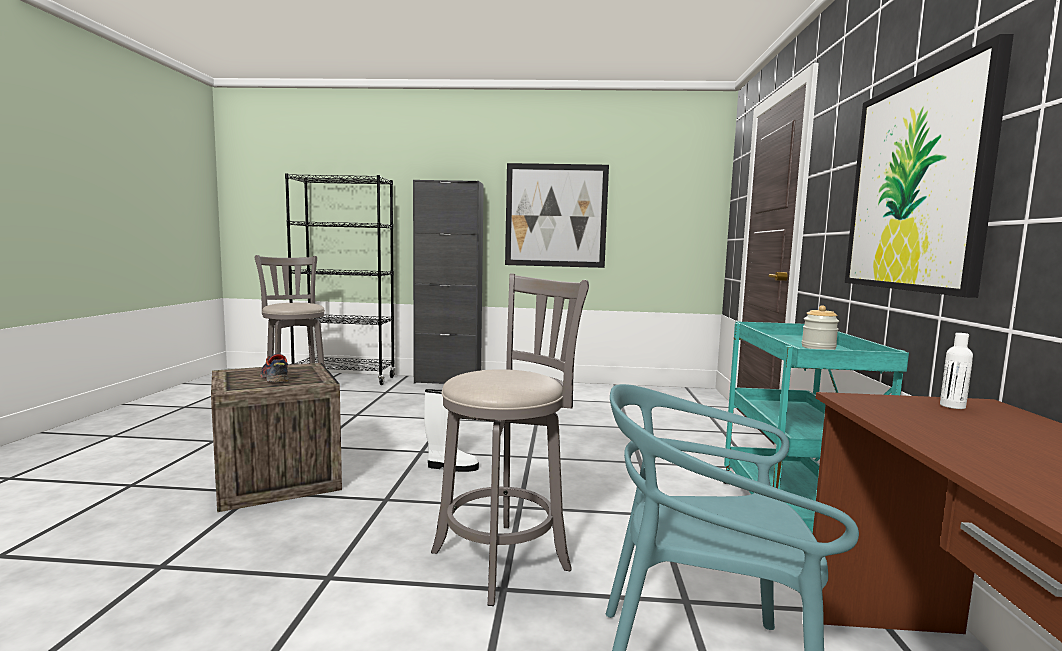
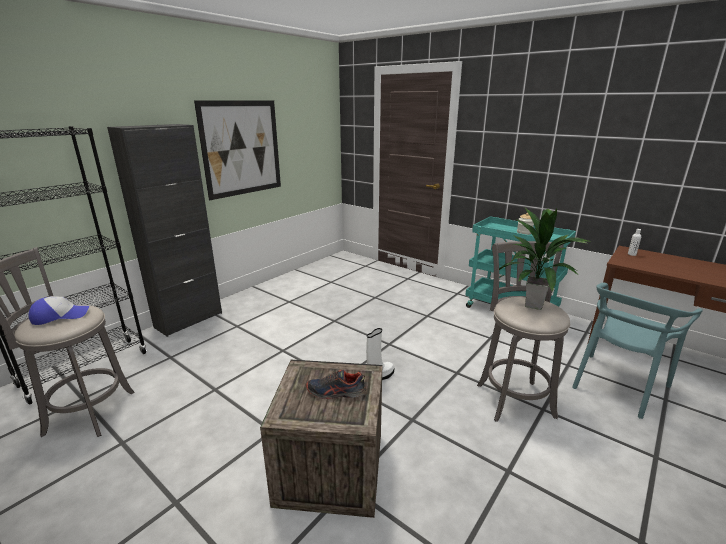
camera: 55 degrees left, 15 degrees up
picture [845,34,1014,298] -> none
none -> cap [28,296,89,325]
none -> potted plant [499,208,588,310]

